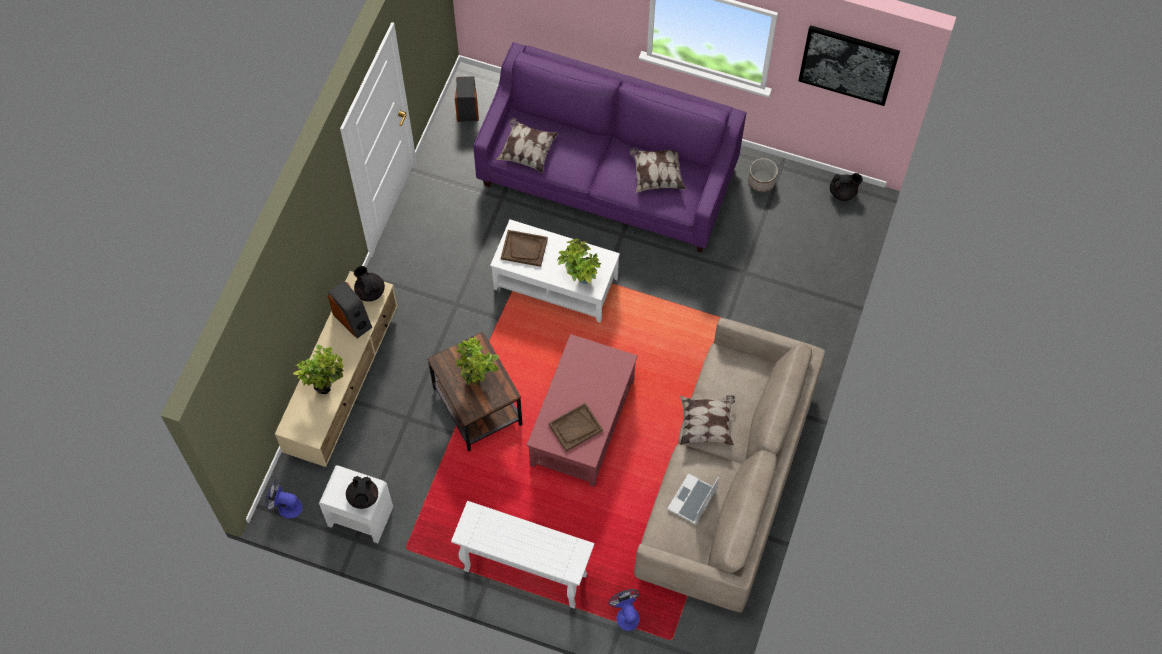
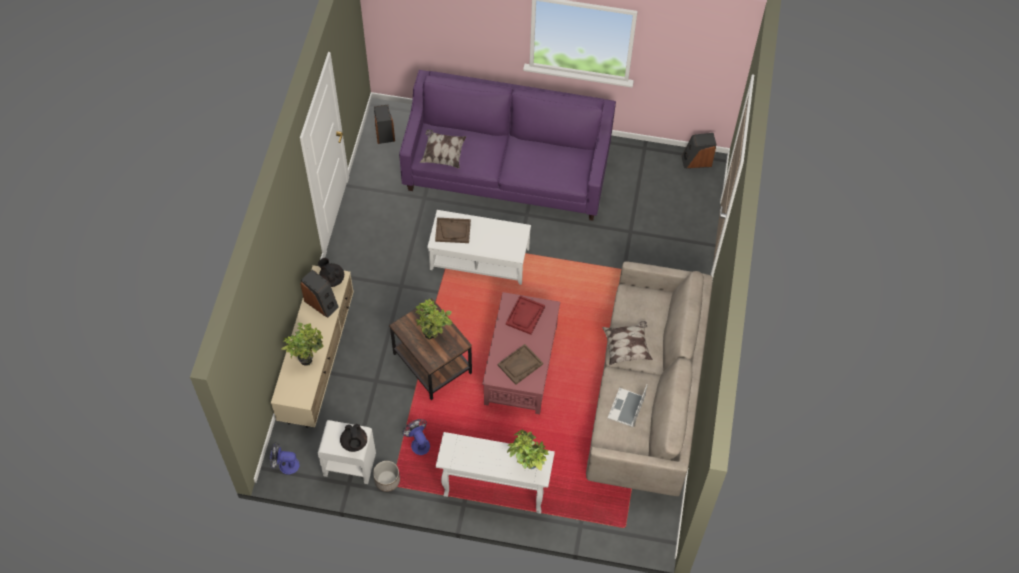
camera: 10 degrees left, 5 degrees down
potted plant [557,238,601,284] -> potted plant moved to [507,430,549,470]
fan [608,589,640,631] -> fan moved to [402,419,430,455]
pillow [630,148,686,193] -> none
planter [748,158,778,192] -> planter moved to [373,461,400,492]
picture [798,25,900,106] -> none
black teapot [830,173,863,201] -> speaker [682,133,716,168]
none -> red tray [506,296,545,335]

